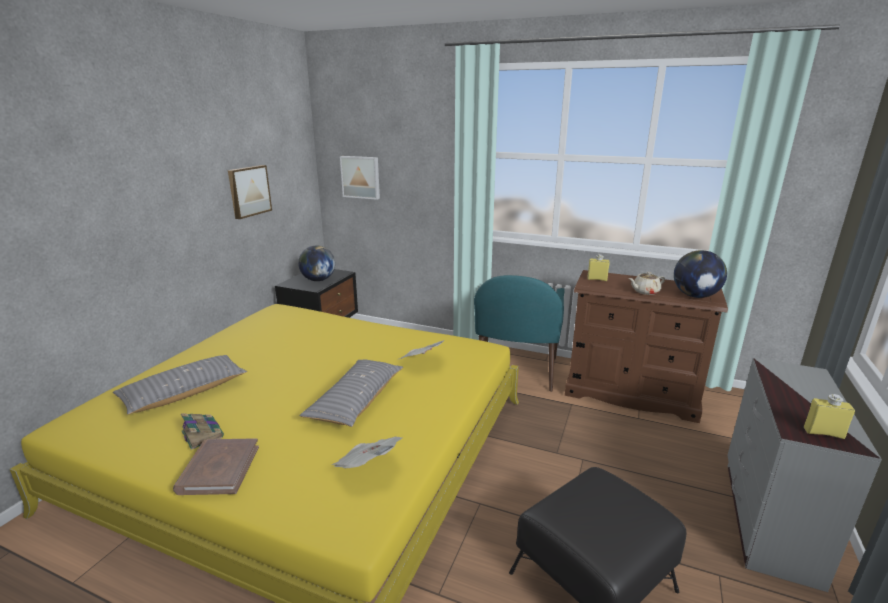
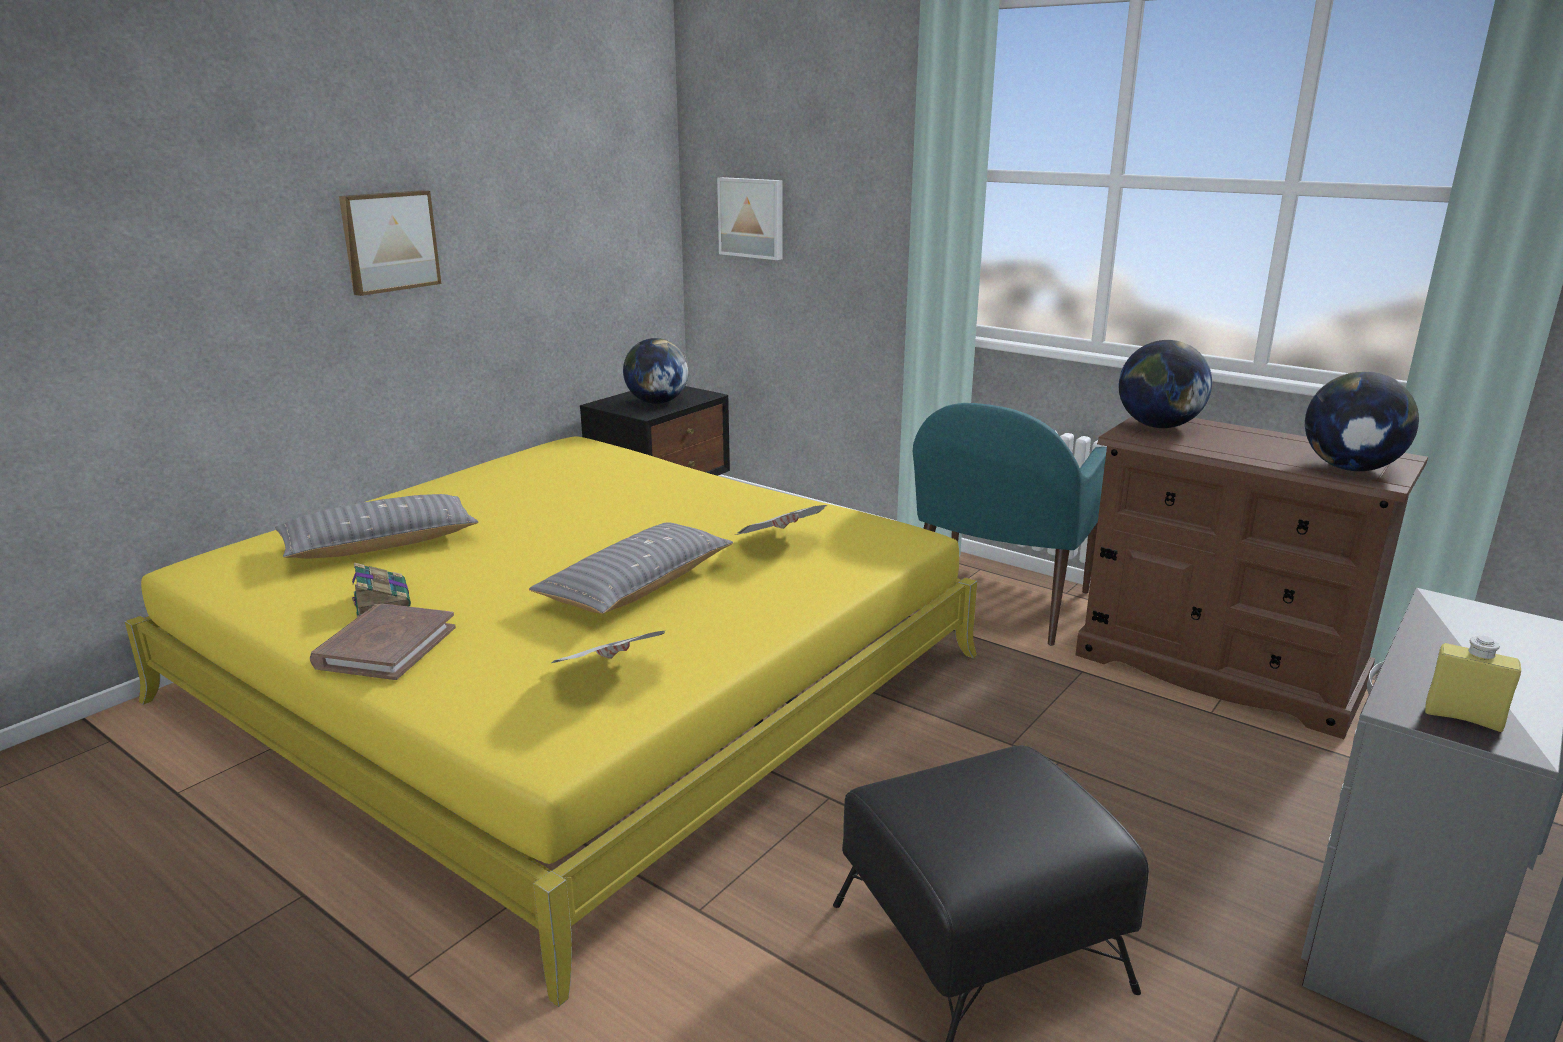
camera: 15 degrees right, 0 degrees up
picture [228,165,272,219] -> picture moved to [339,190,441,296]
yellow bottle [587,254,610,281] -> globe [1119,340,1212,428]
beige teapot [629,272,665,295] -> none

